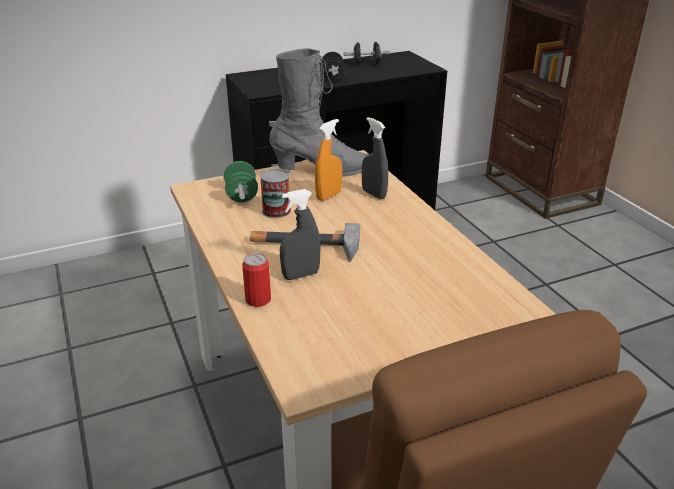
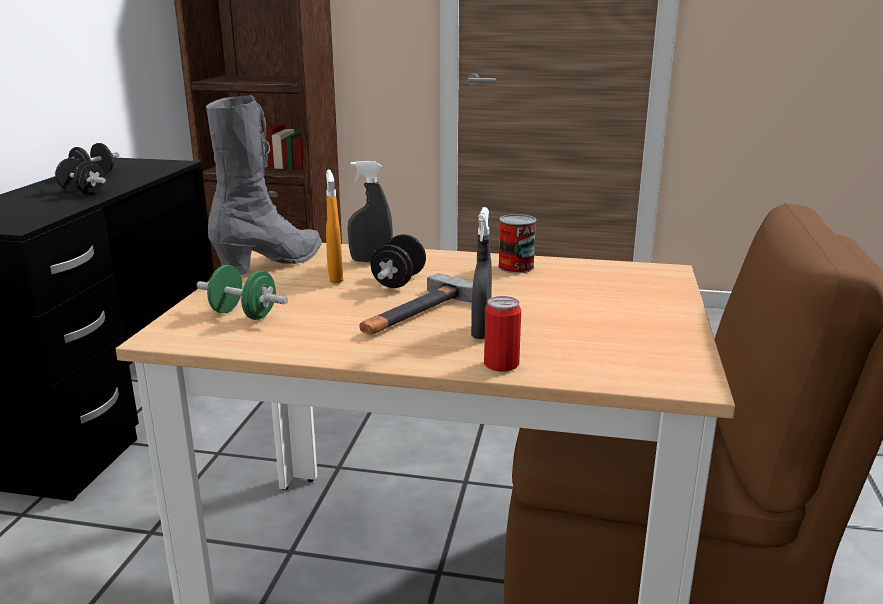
camera: 55 degrees left, 10 degrees down
can [260,169,291,218] -> can moved to [498,214,536,273]
none -> black dumbbell [370,234,426,288]

